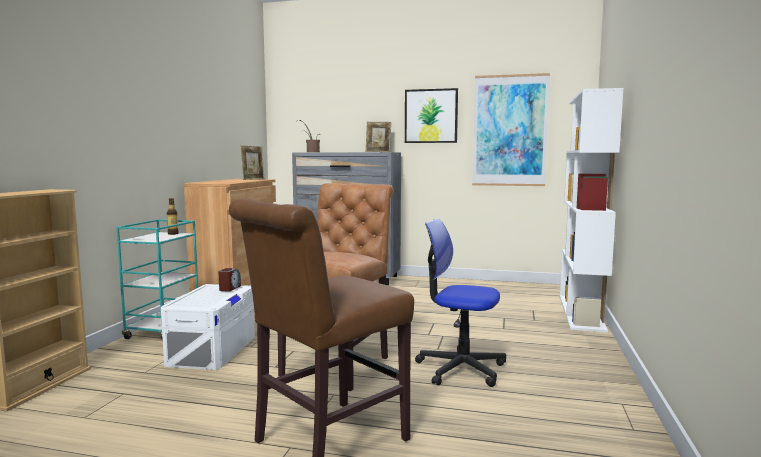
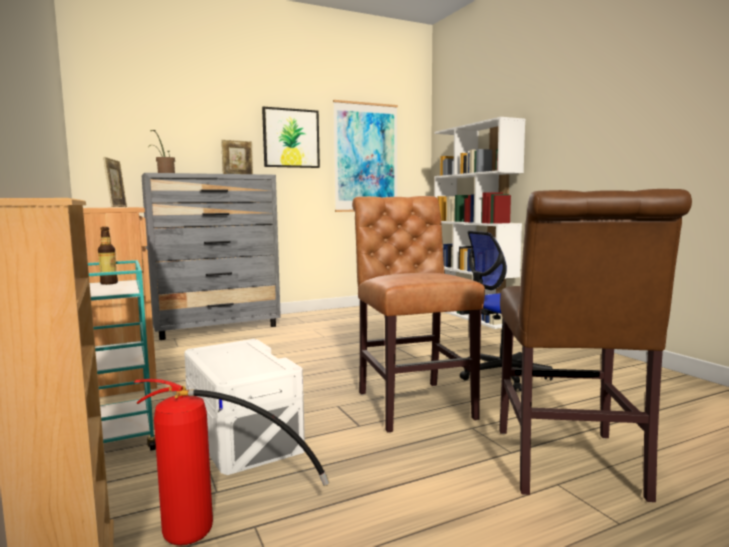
camera: 40 degrees left, 0 degrees up
alarm clock [218,268,241,292] -> none
none -> fire extinguisher [134,379,330,545]

